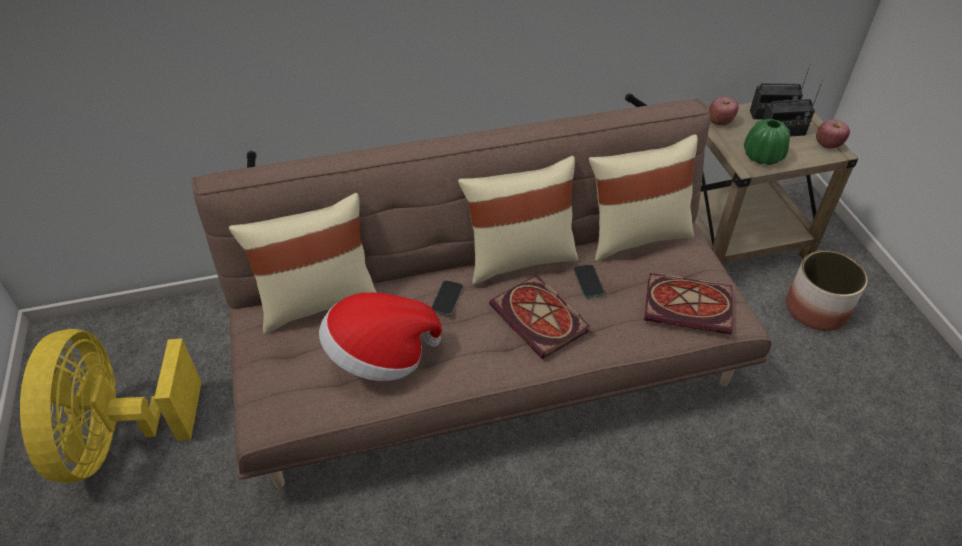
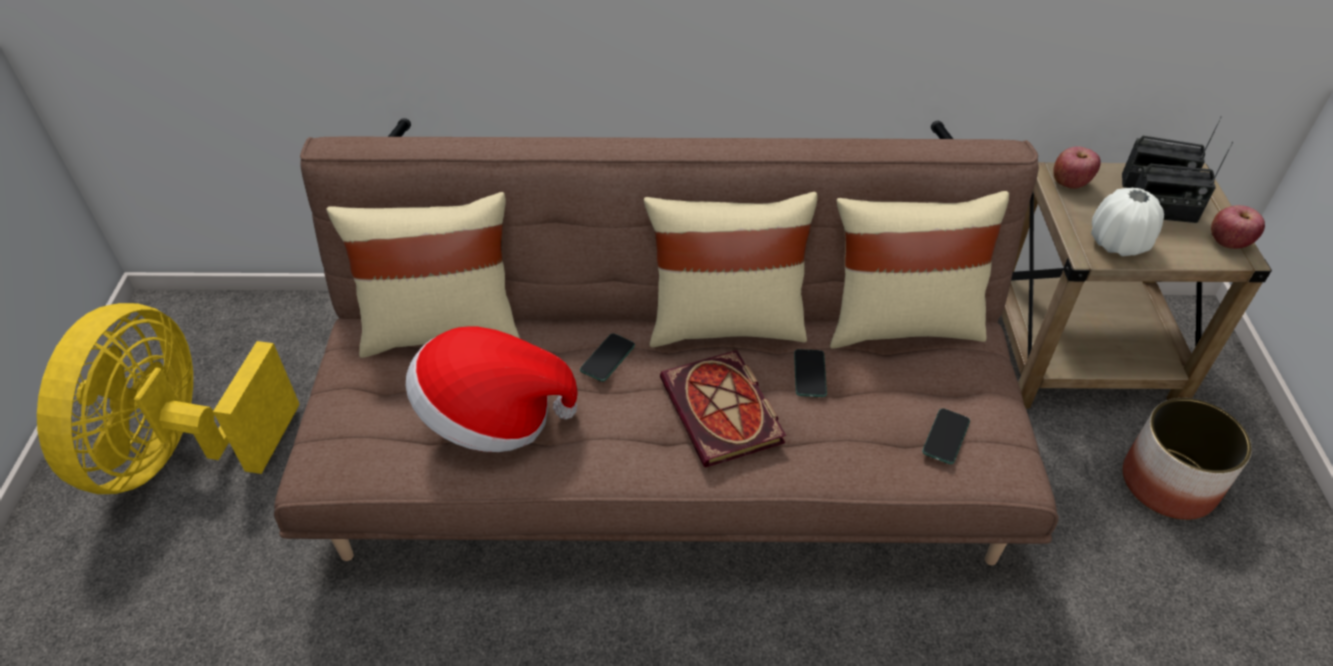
camera: 15 degrees right, 0 degrees up
book [644,273,733,335] -> phone [922,408,970,464]
green vase [744,119,790,165] -> white vase [1091,188,1164,256]

